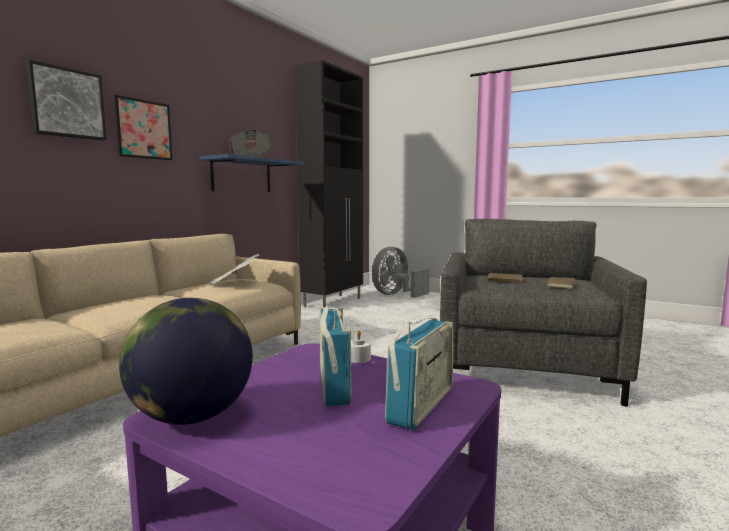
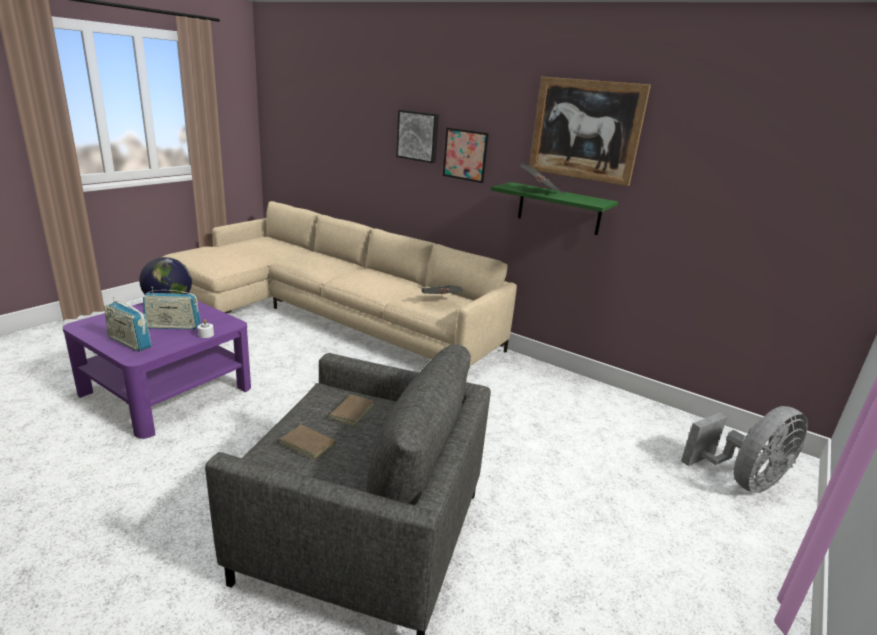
camera: 90 degrees right, 15 degrees up
blue shelf [199,154,304,192] -> green shelf [491,182,618,235]
black cabinet [295,60,363,308] -> none
grey fan [372,247,429,298] -> grey fan turned 105 degrees clockwise [681,406,808,493]
none -> picture [529,76,651,186]

